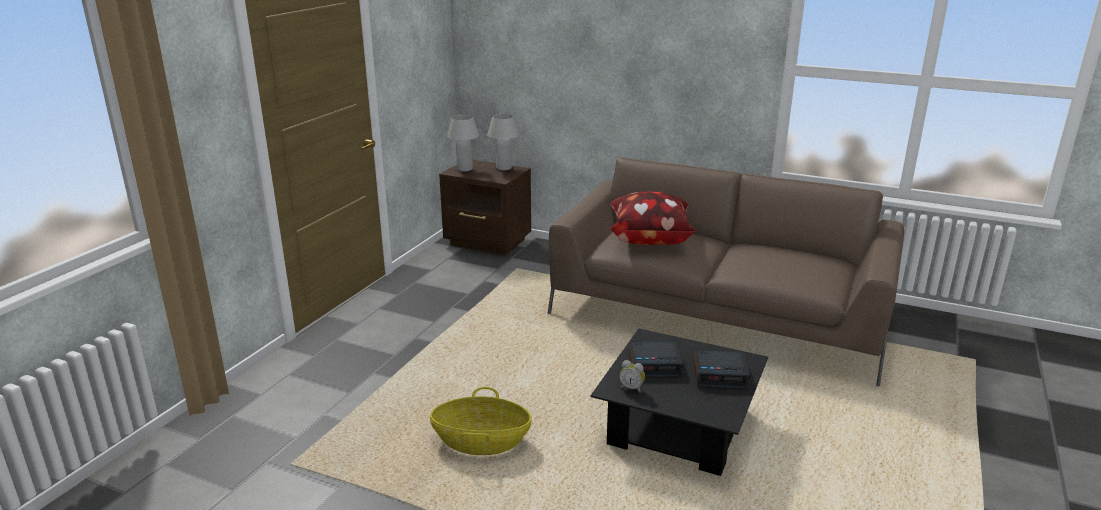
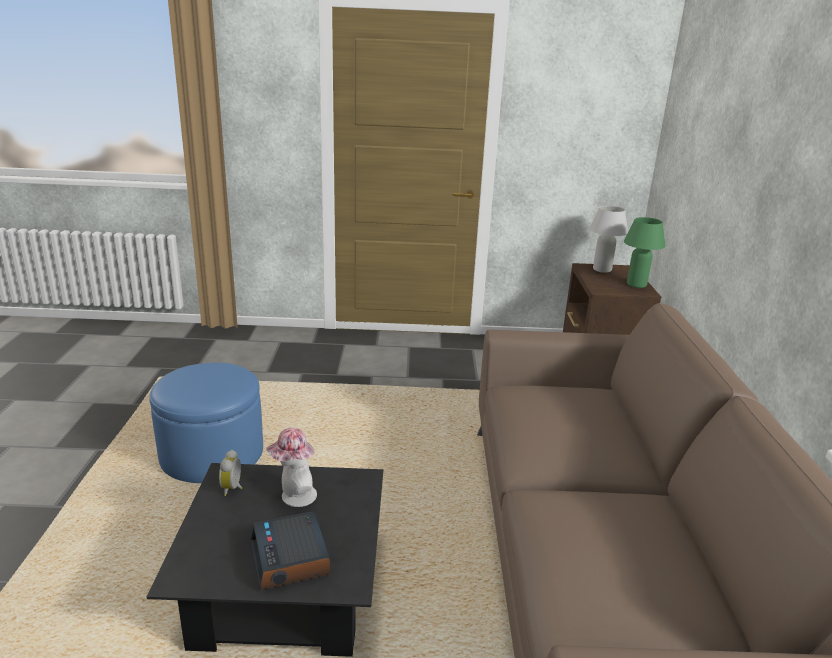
camera: 65 degrees right, 0 degrees up
basket [430,387,532,455] -> blue ottoman [149,363,263,483]
white table lamp [487,114,519,170] -> green table lamp [624,217,665,288]
pillow [609,191,696,245] -> none
alarm clock [629,342,683,378] -> hat [266,428,317,507]

